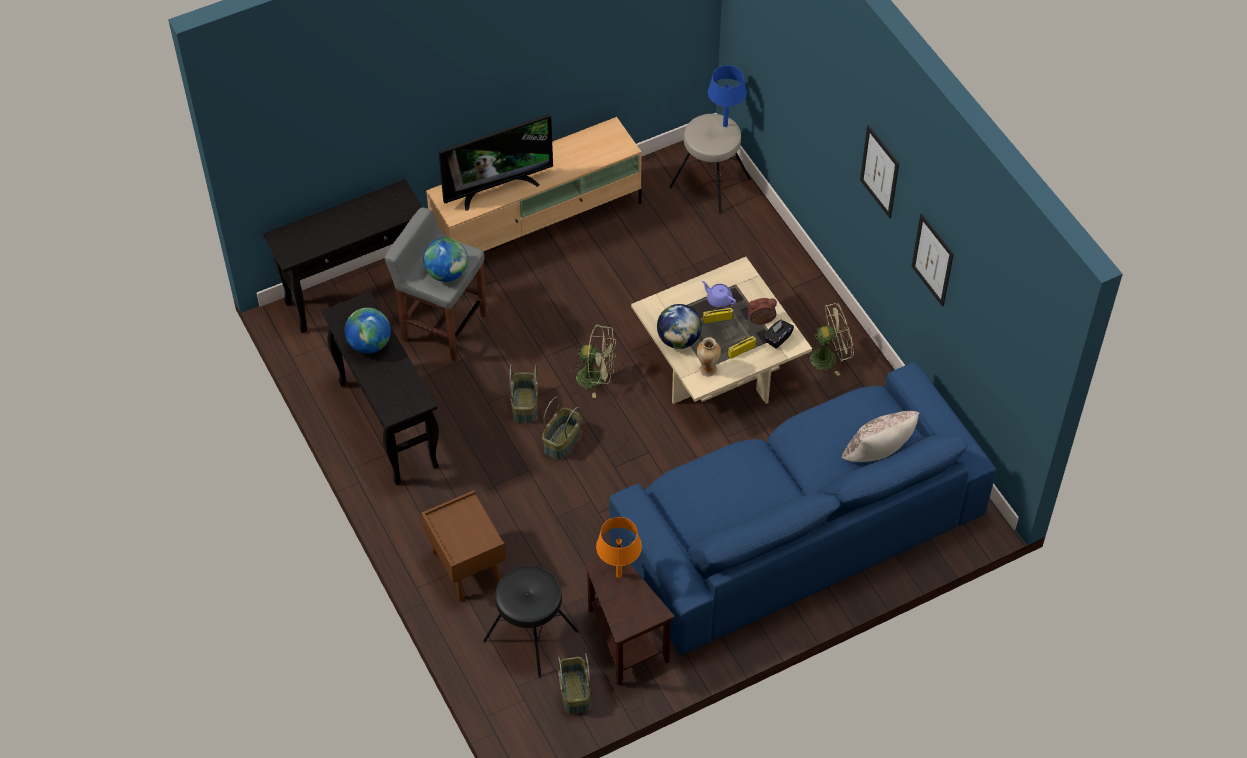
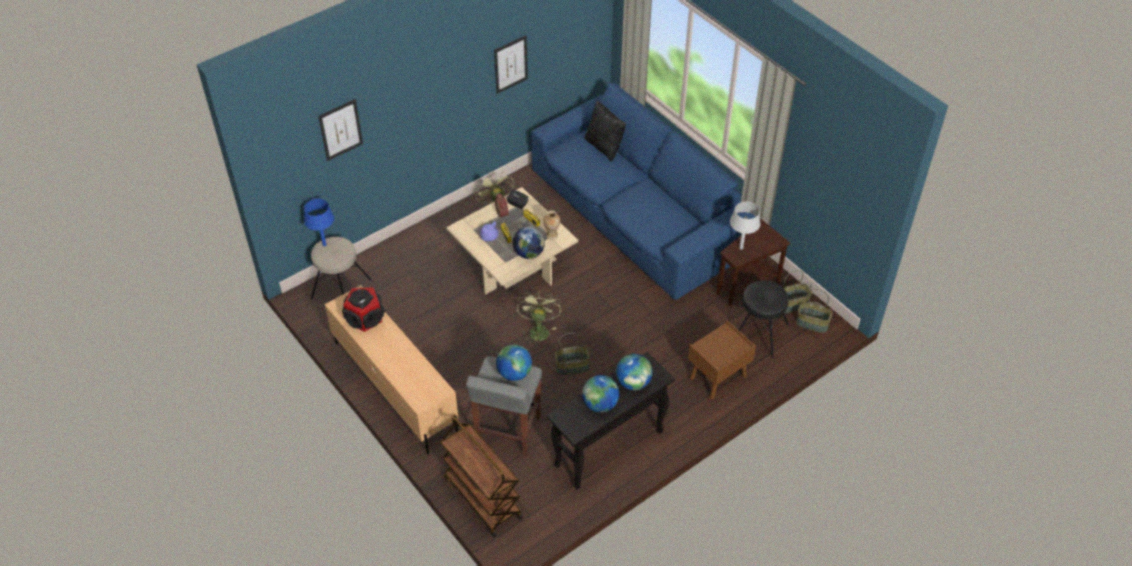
camera: 100 degrees left, 5 degrees down
black console table [263,179,422,333] -> brown cart [440,417,523,537]
television [438,114,553,211] -> none
basket [542,396,581,460] -> basket moved to [796,289,833,333]
orange table lamp [596,517,642,578] -> grey table lamp [730,202,760,250]
beige pillow [842,411,920,462] -> black pillow [585,101,626,162]
picture [860,125,899,218] -> picture moved to [318,99,363,161]
none -> speaker [342,288,385,332]
none -> globe [616,354,652,390]

